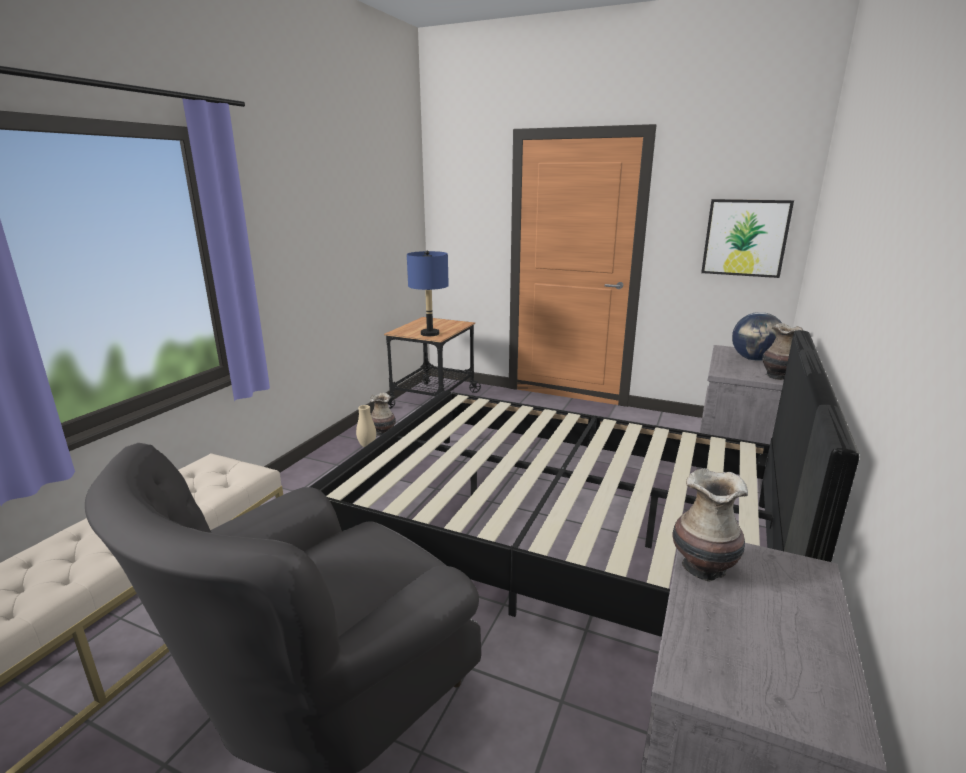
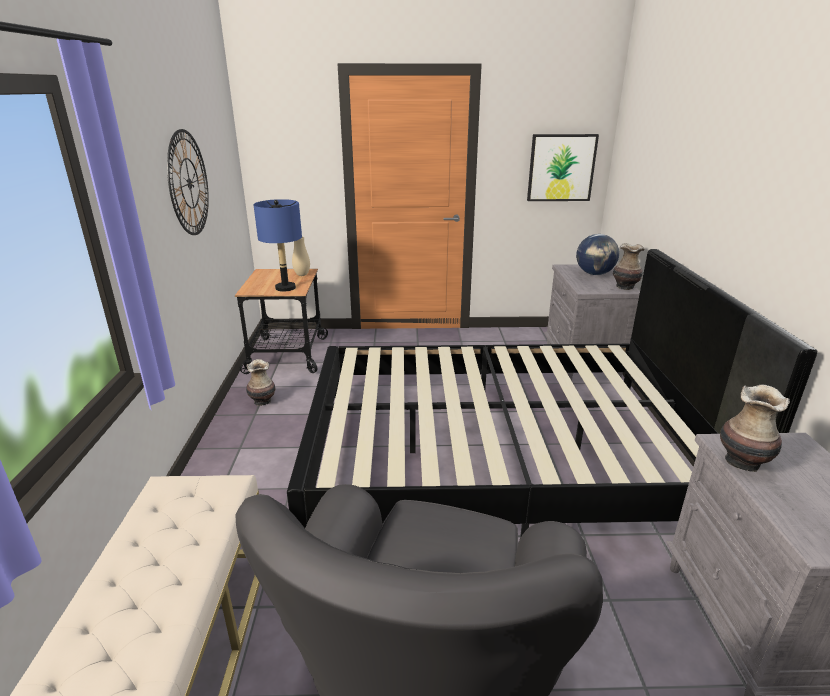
camera: 25 degrees left, 5 degrees up
beige vase [356,405,376,447] -> beige vase moved to [292,237,310,276]
none -> wall clock [167,129,209,235]

